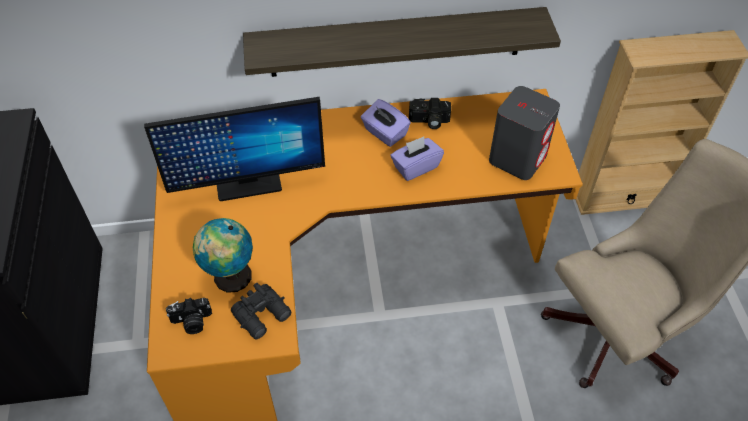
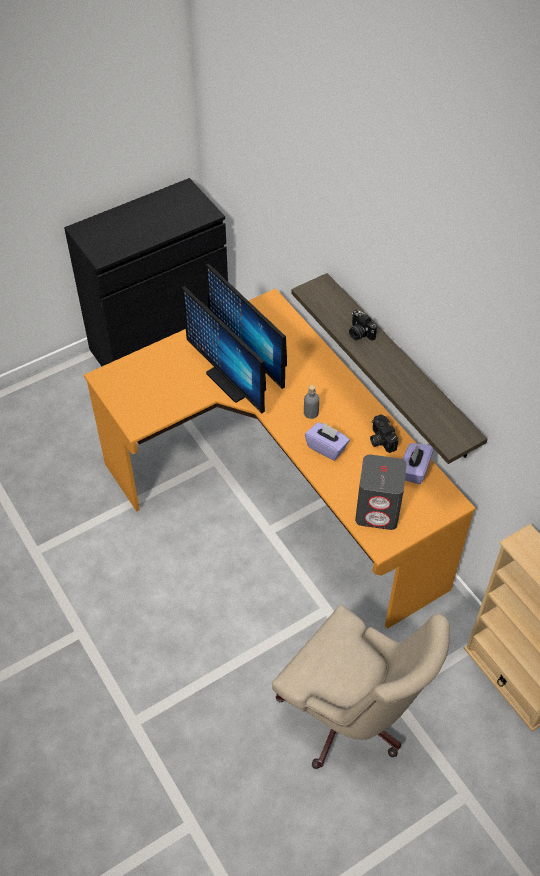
camera: 65 degrees right, 0 degrees up
camera [166,298,212,334] -> camera moved to [349,310,377,340]
globe [193,218,253,293] -> none
black binoculars [231,283,291,339] -> none
purple tissue box [361,99,411,147] -> purple tissue box moved to [403,443,434,484]
none -> monitor [182,286,266,413]
none -> grey bottle [304,385,319,419]

